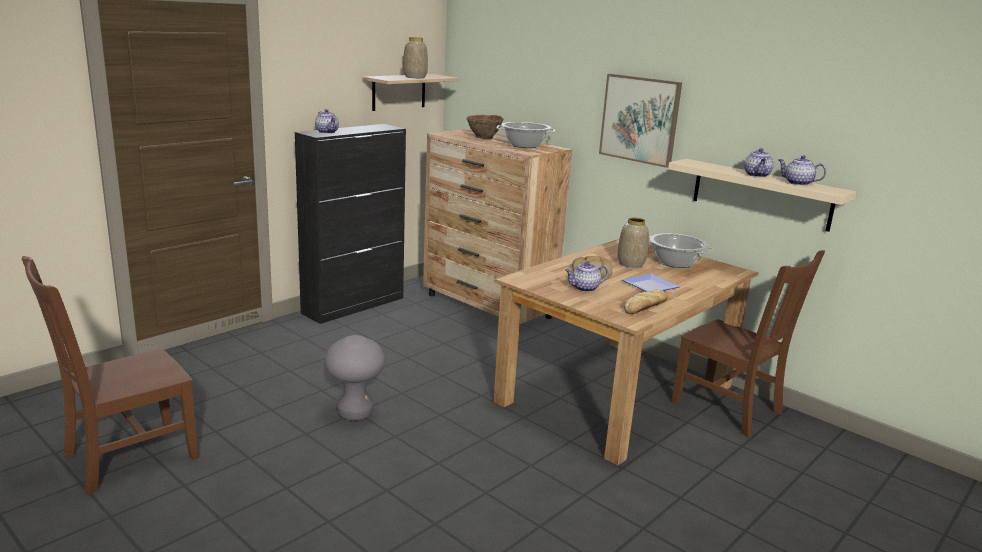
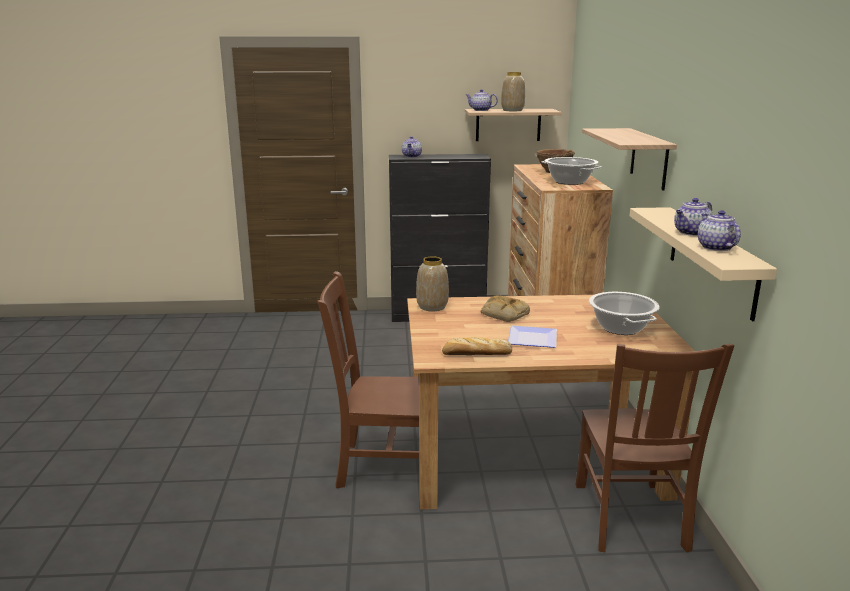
camera: 45 degrees right, 0 degrees up
brown chair [22,256,199,495] -> brown chair moved to [318,271,419,488]
grey stool [324,335,385,421] -> none
teapot [565,261,608,292] -> teapot moved to [466,89,498,111]
picture [599,74,682,168] -> shelf [582,128,677,191]
vase [617,217,649,268] -> vase moved to [416,256,449,311]

